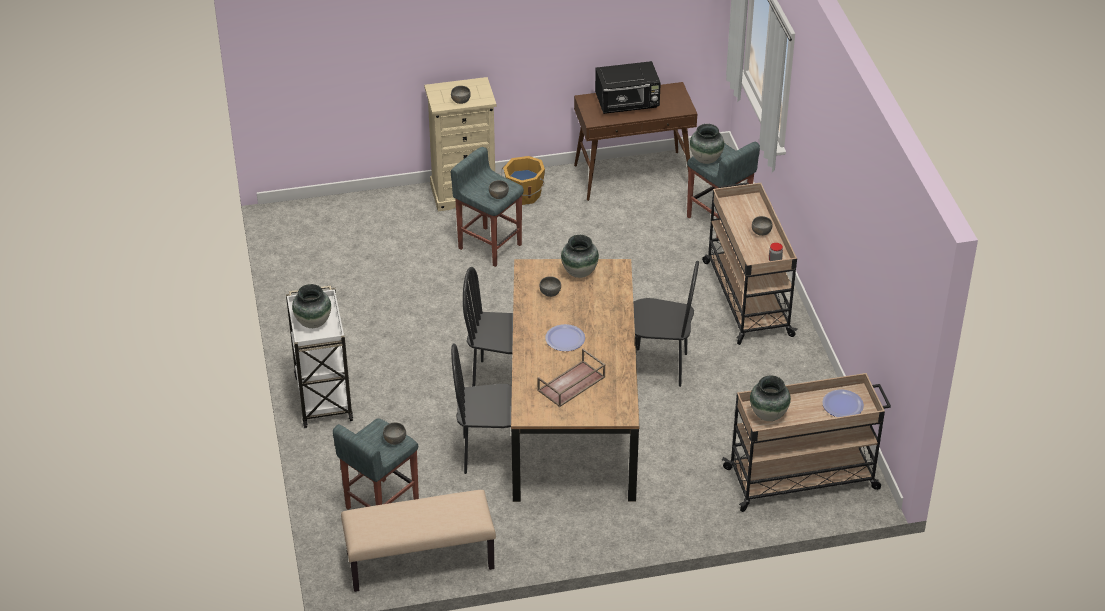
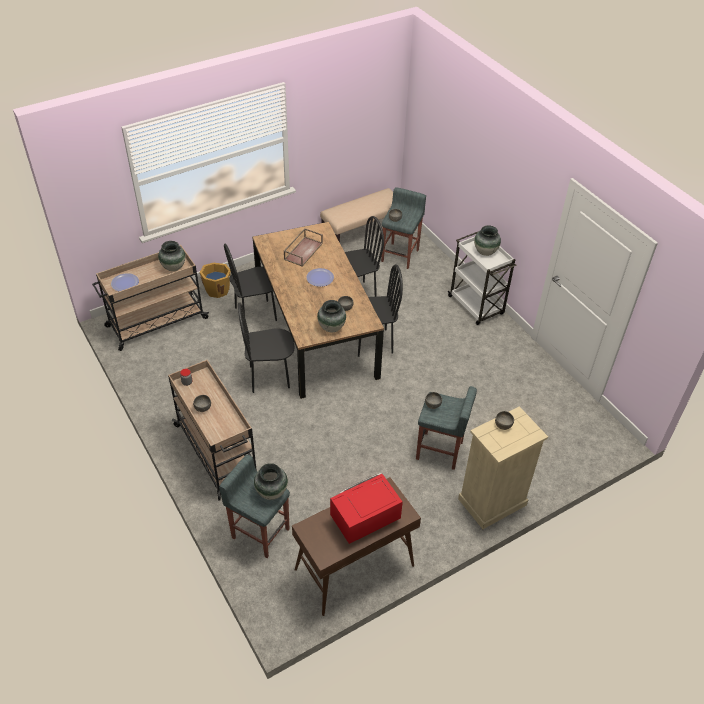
camera: 160 degrees right, 5 degrees up
orange bucket [501,156,545,205] -> orange bucket moved to [199,263,232,298]
black microwave [595,61,661,114] -> red microwave [330,473,403,544]
none -> black chair [224,244,277,321]

